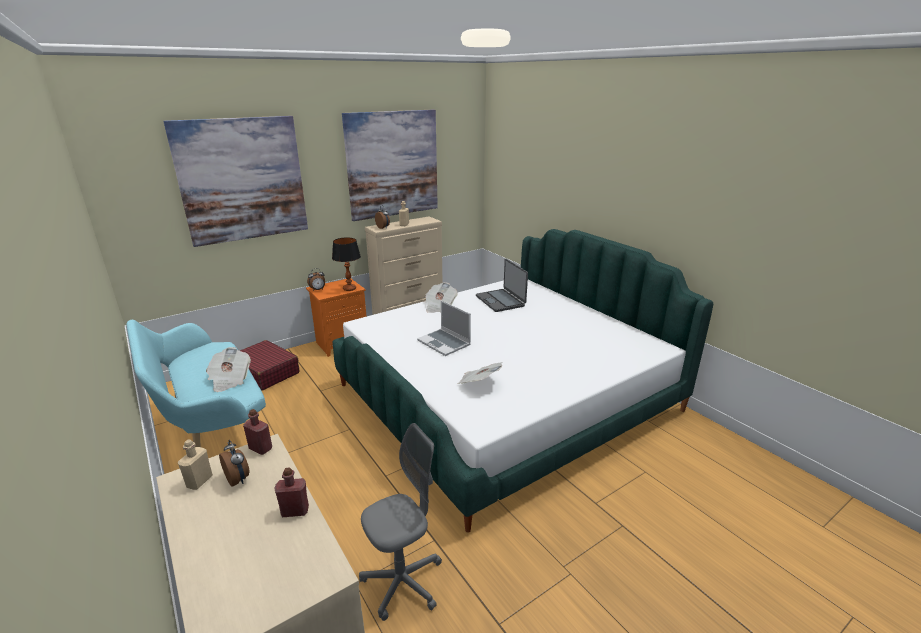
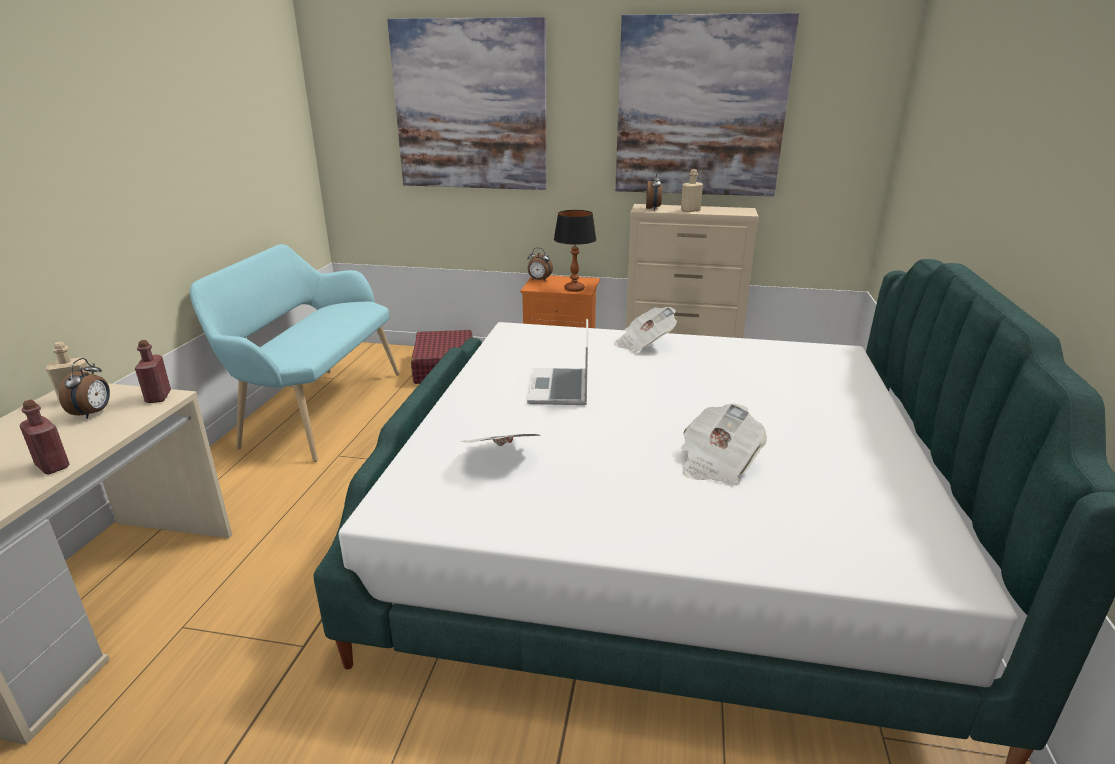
camera: 45 degrees right, 0 degrees up
newspaper [206,347,251,392] -> newspaper moved to [681,404,767,482]
grey office chair [359,423,442,621] -> none
laptop [476,259,528,312] -> none

